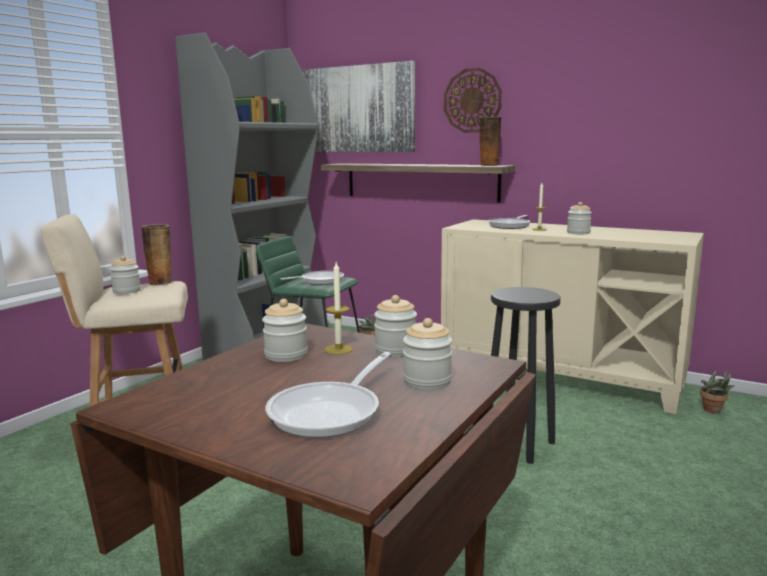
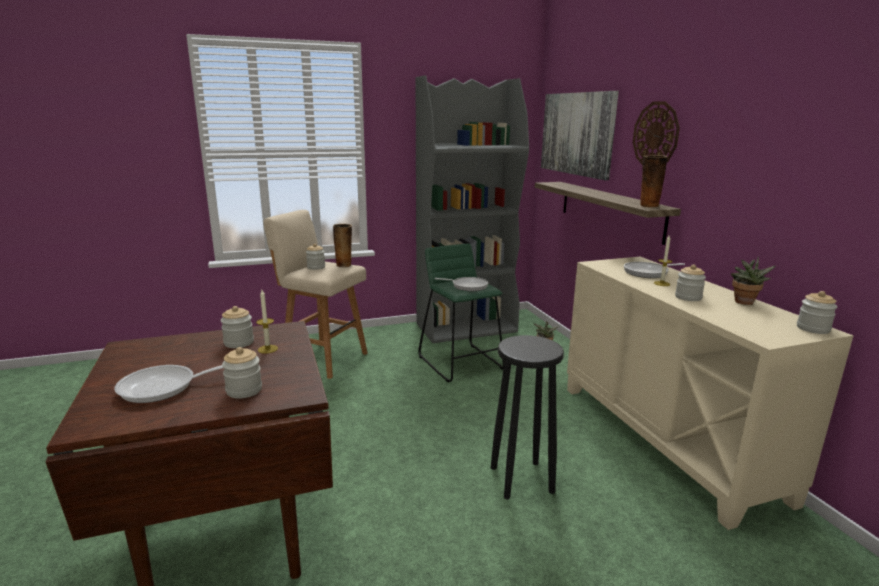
camera: 40 degrees right, 5 degrees up
jar [374,295,417,357] -> jar moved to [797,291,837,334]
potted plant [700,369,735,413] -> potted plant moved to [731,257,775,305]

